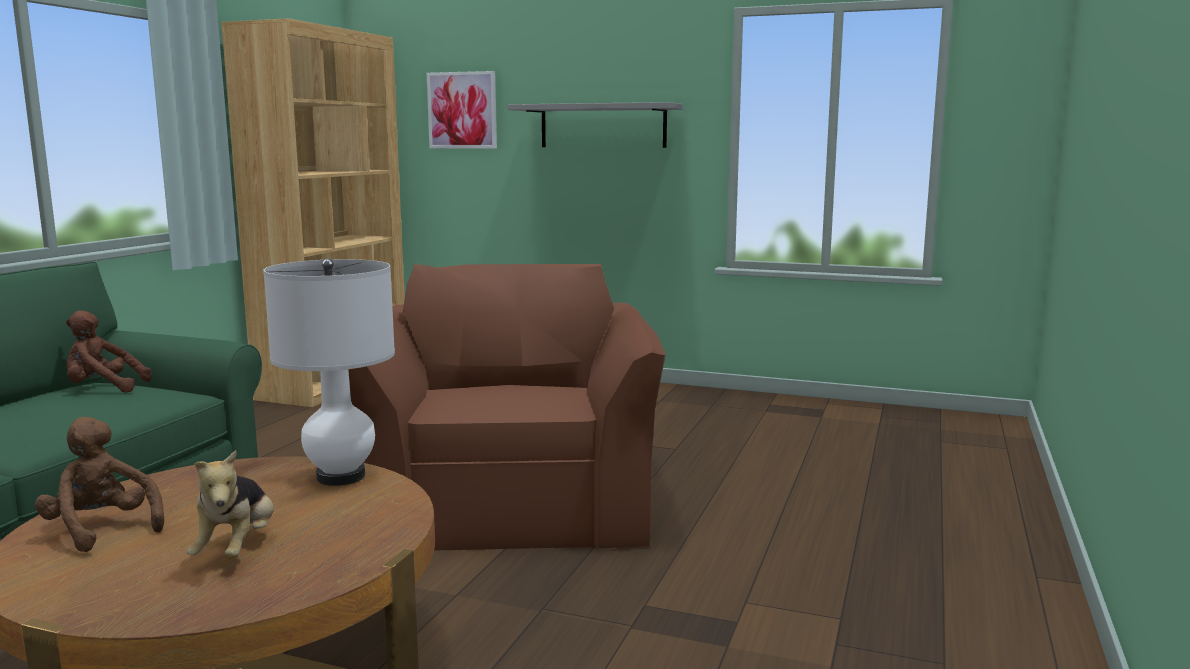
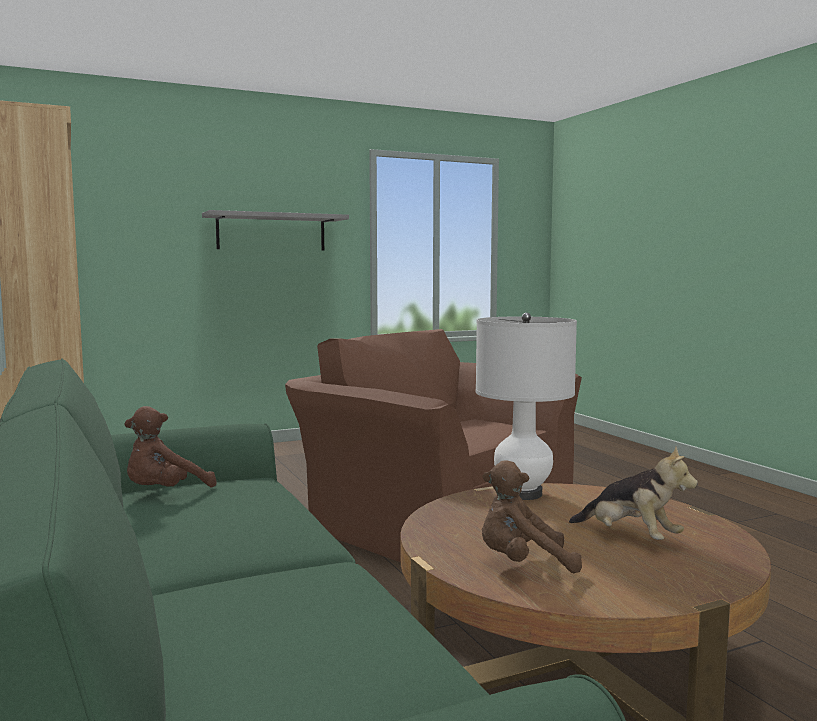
camera: 45 degrees left, 5 degrees down
picture [427,71,497,149] -> none

